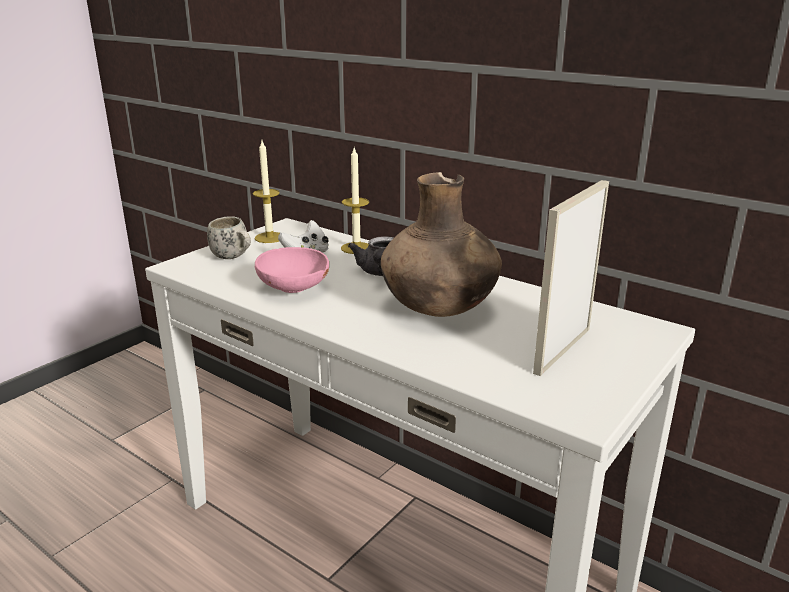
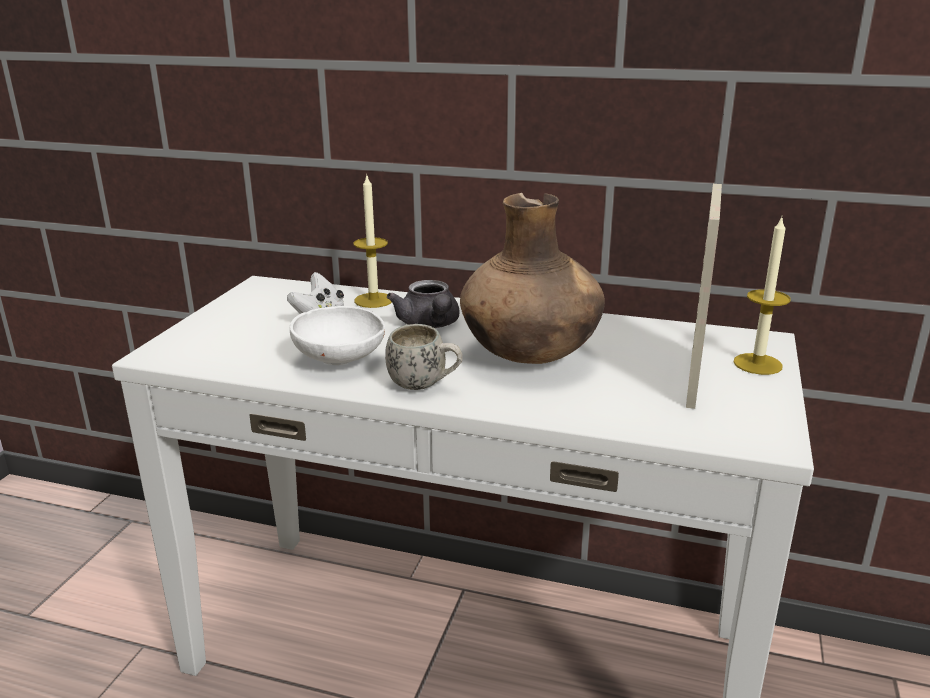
camera: 20 degrees left, 0 degrees up
white mug [207,216,251,259] -> white mug moved to [385,324,463,390]
candle [253,141,280,243] -> candle moved to [733,217,791,375]
pink bowl [255,247,329,293] -> white bowl [290,306,385,365]

